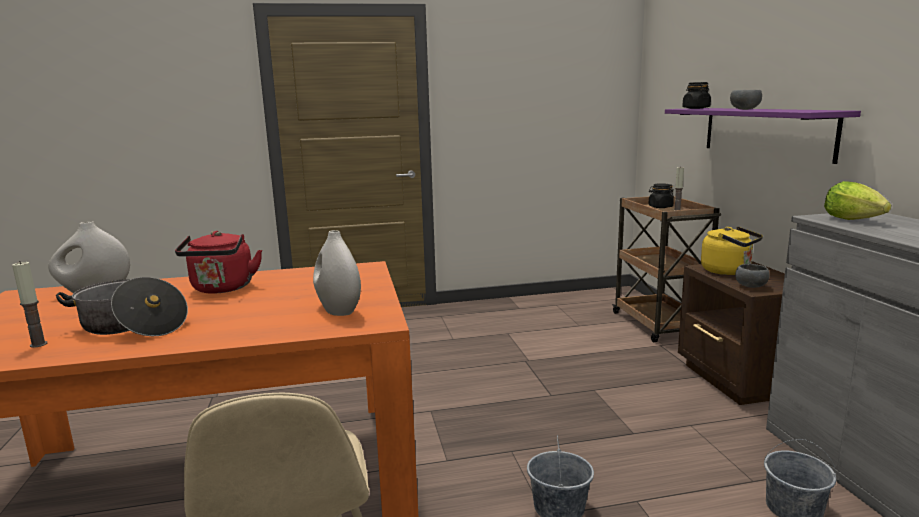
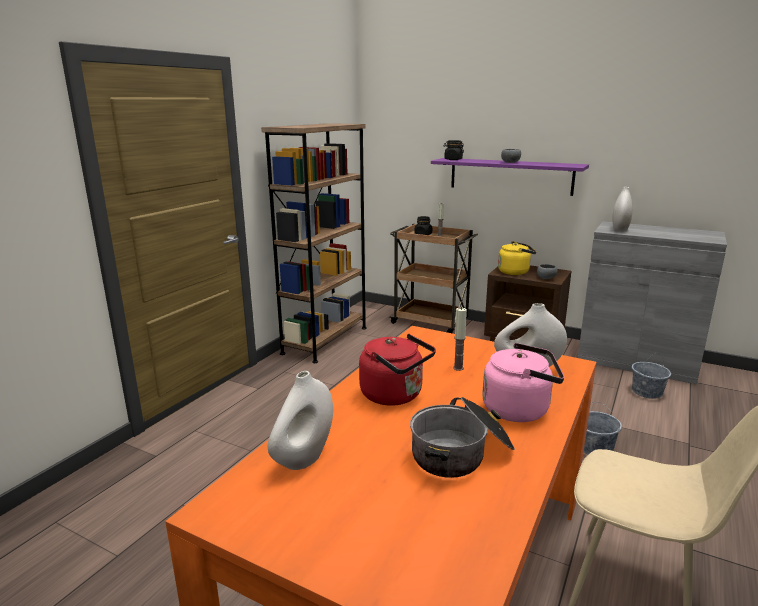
camera: 50 degrees left, 5 degrees up
candle [12,261,47,348] -> candle moved to [453,307,467,371]
lettuce [824,181,891,220] -> white vase [612,187,633,231]
none -> brown bookcase [261,123,367,363]
none -> pink kettle [482,343,564,422]

